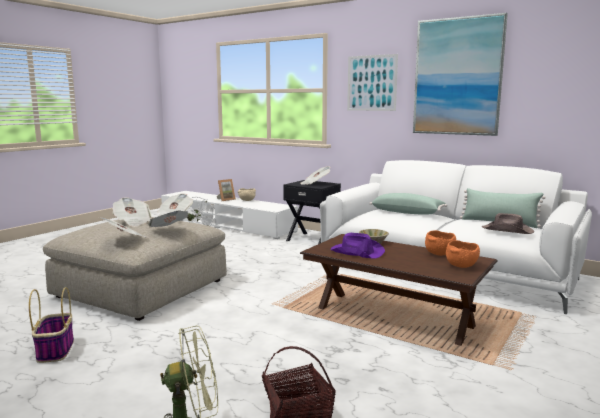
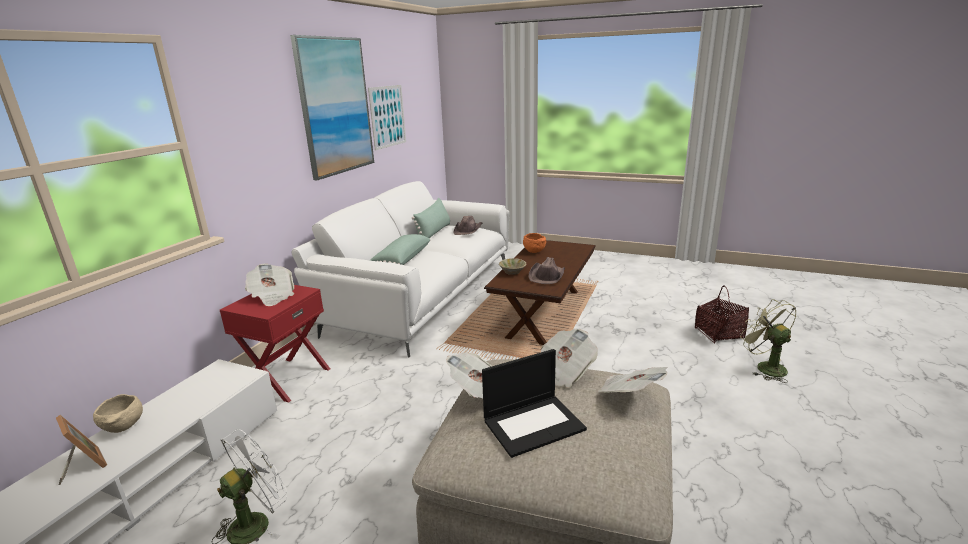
camera: 100 degrees left, 10 degrees up
basket [29,287,74,363] -> none
newspaper [113,198,151,227] -> laptop [482,349,587,458]
black nightstand [283,180,341,244] -> red nightstand [220,285,330,403]
purple hat [331,233,385,259] -> brown hat [529,257,565,284]
picture [347,54,398,111] -> picture moved to [368,85,406,151]
orange bowl [446,240,480,268] -> none

